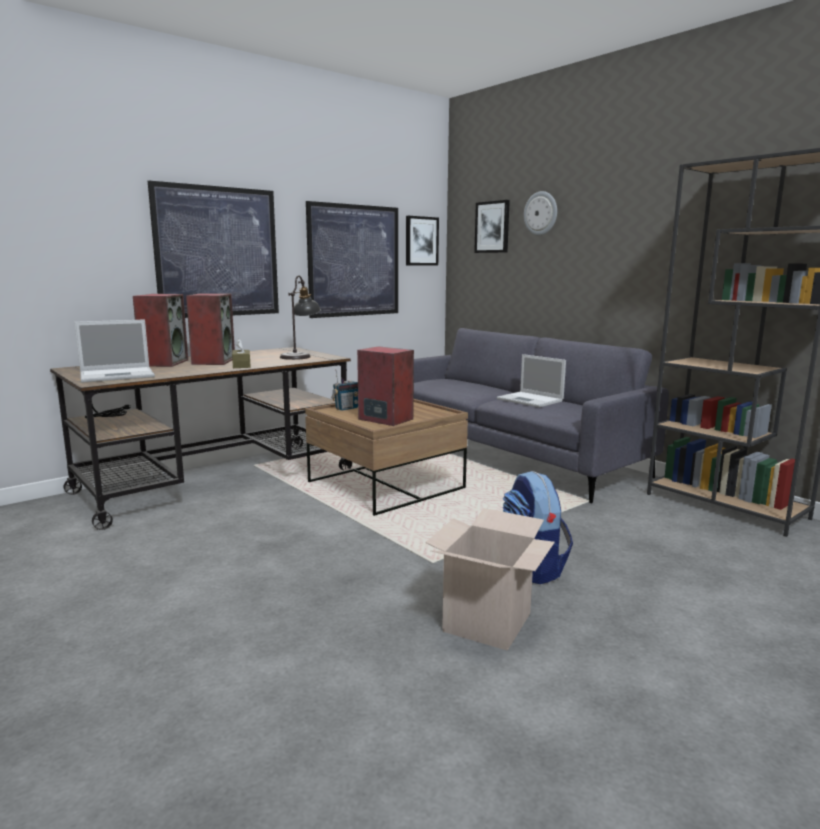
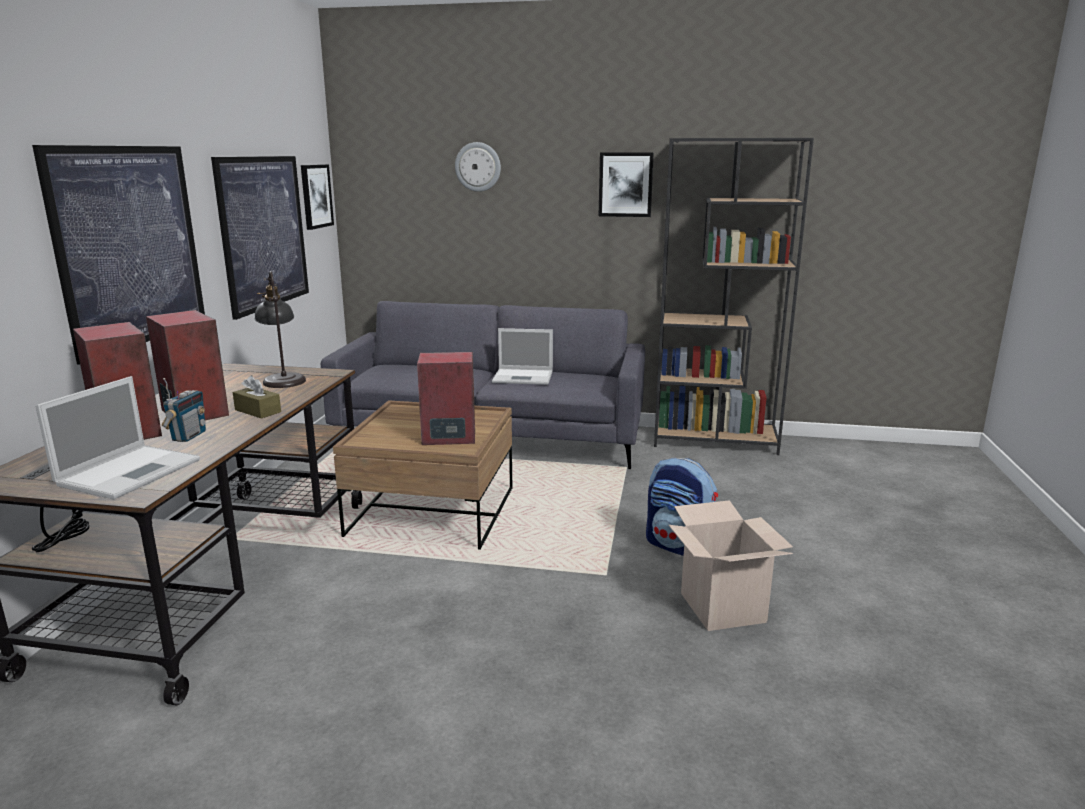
camera: 40 degrees left, 5 degrees up
radio [331,369,358,411] -> radio moved to [162,378,206,442]
picture [474,200,510,253] -> picture moved to [599,152,654,217]

